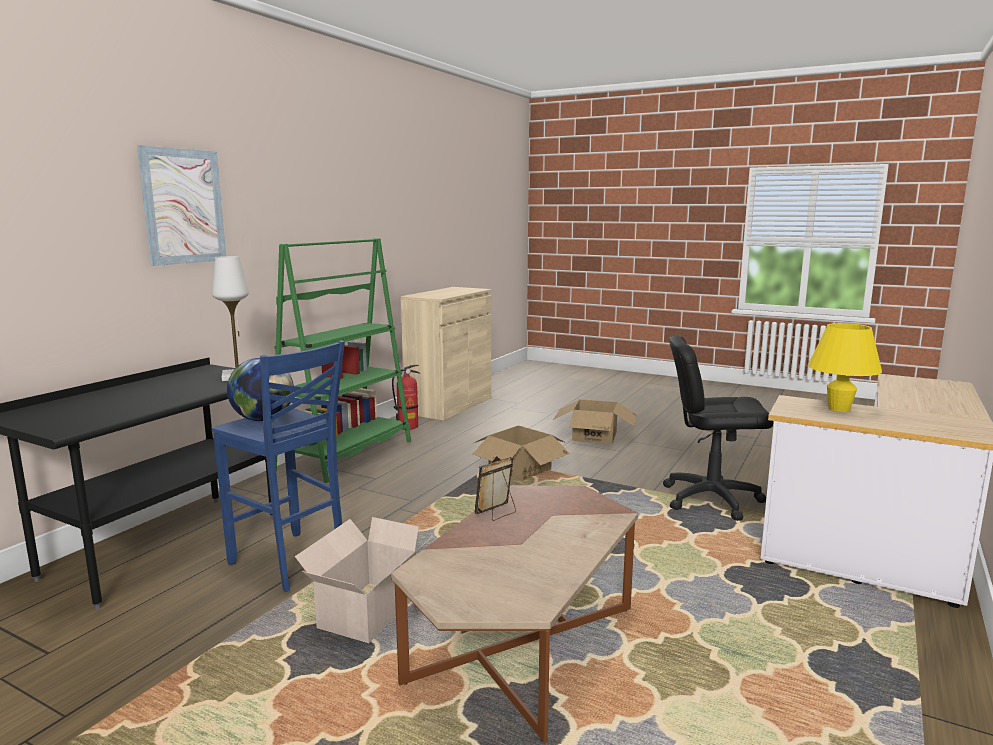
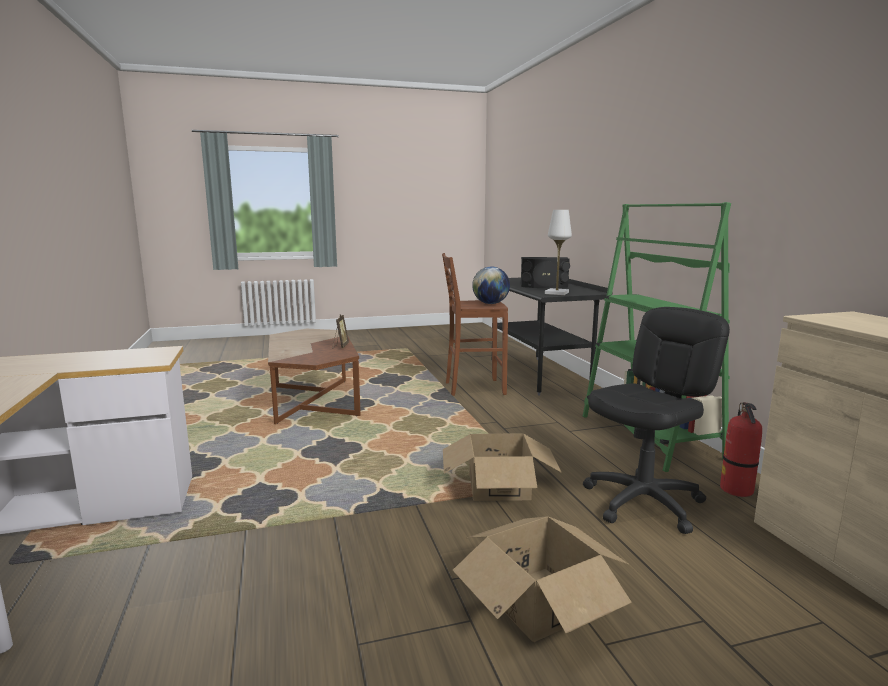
camera: 135 degrees right, 0 degrees up
picture [137,145,226,266] -> none
blue stool [212,341,345,592] -> brown stool [442,253,508,396]
cardboard box [295,517,433,643] -> none
black office chair [663,336,773,521] -> black office chair moved to [583,307,730,534]
yellow table lamp [808,323,882,412] -> none
none -> black speaker [521,257,570,288]

